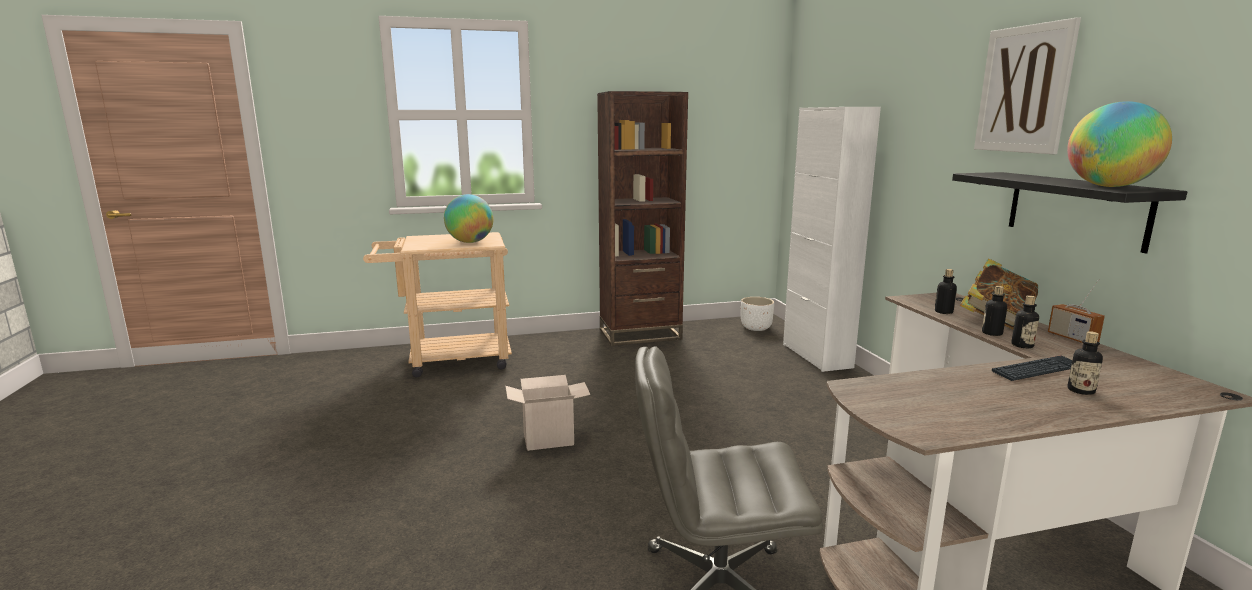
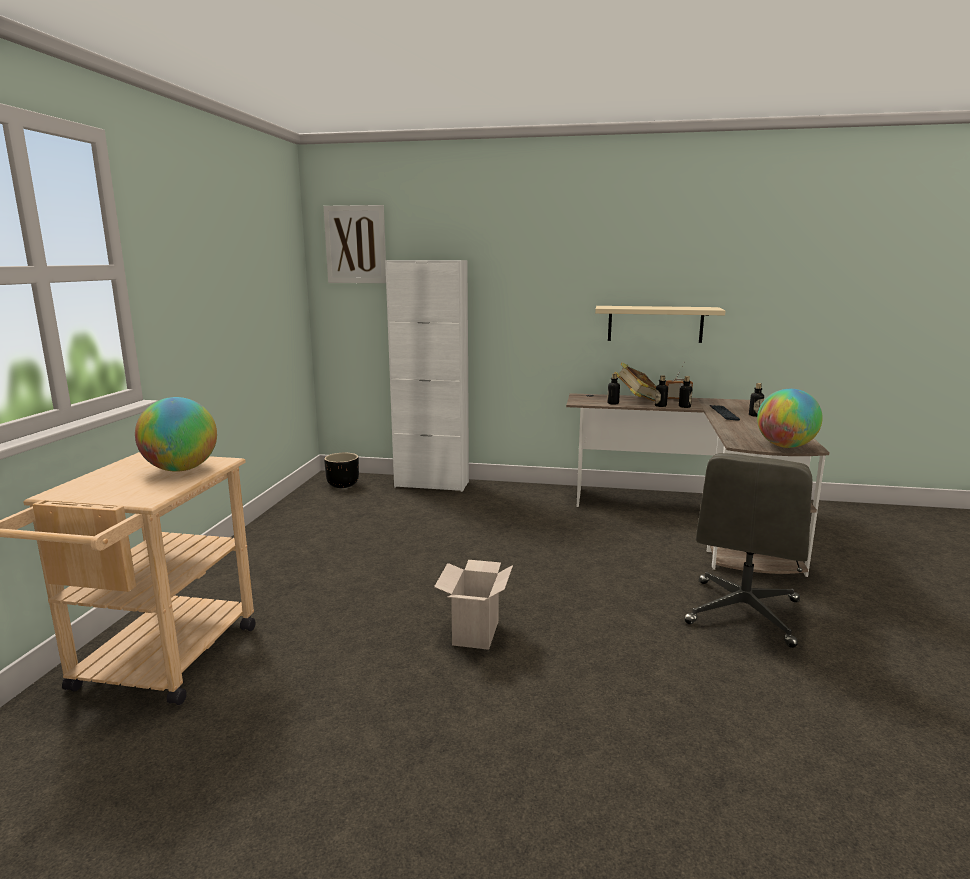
camera: 65 degrees left, 0 degrees up
brown bookcase [597,91,688,346] -> none
white planter [741,297,774,331] -> black planter [324,453,359,488]
black shelf [952,172,1188,253] -> beige shelf [595,306,725,343]
picture [974,17,1081,154] -> picture moved to [323,205,386,283]
globe [1067,101,1172,187] -> globe moved to [757,389,823,448]

